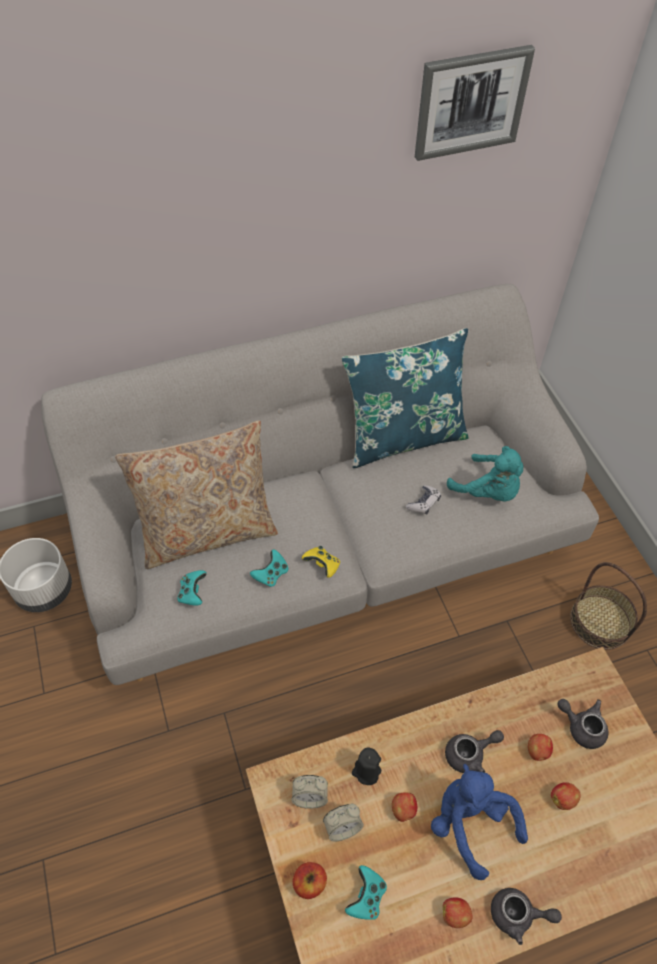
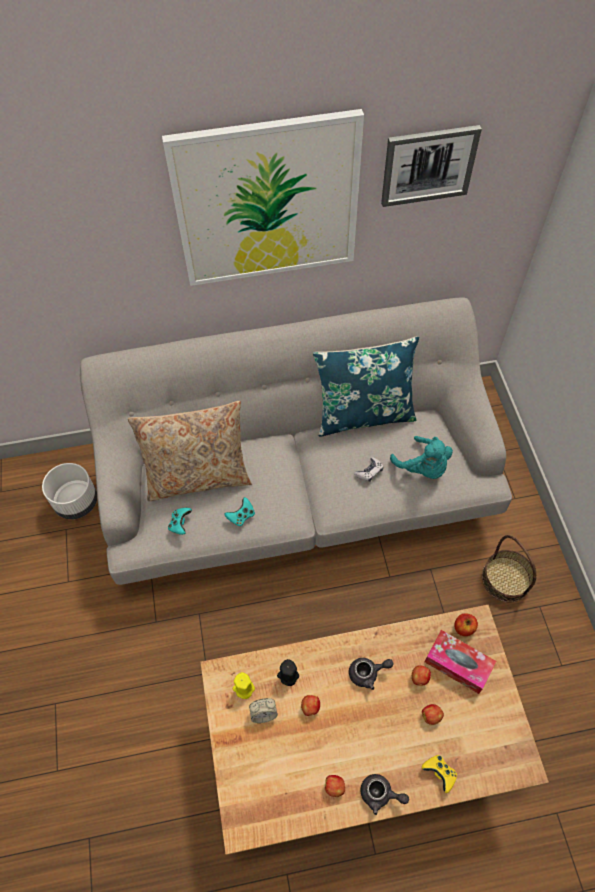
camera: 10 degrees right, 5 degrees up
alarm clock [291,775,328,809] -> yellow candle [233,672,255,699]
apple [293,862,327,899] -> apple moved to [454,613,478,636]
yellow game controller [302,546,340,578] -> yellow game controller moved to [422,755,457,793]
turquoise game controller [345,865,387,920] -> none
blue plush toy [431,764,528,880] -> none
grey teapot [558,699,609,749] -> tissue box [424,630,496,694]
none -> picture [162,109,364,286]

